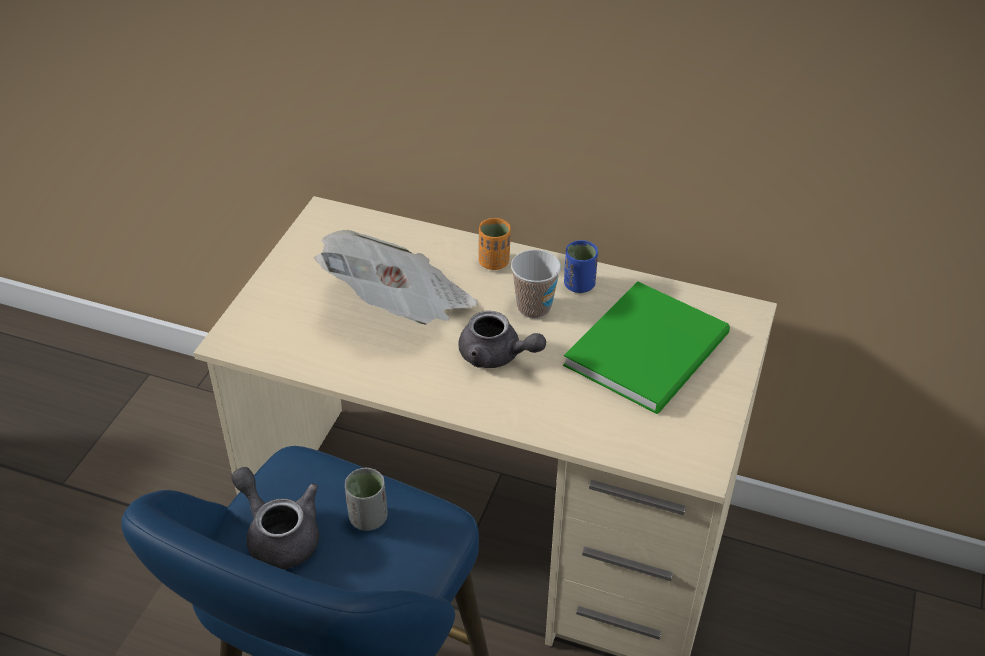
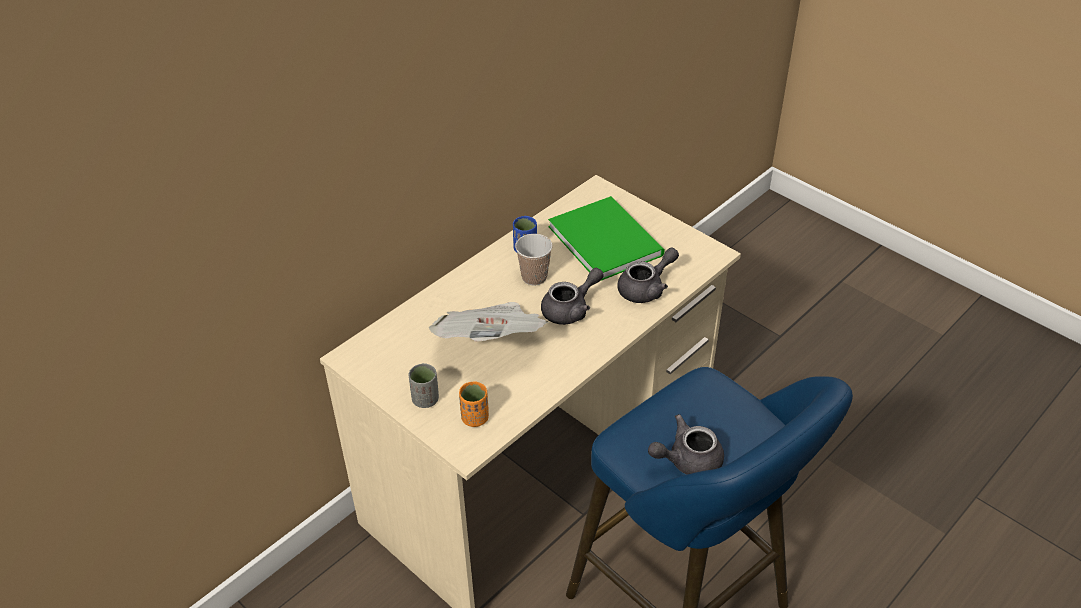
camera: 65 degrees left, 0 degrees up
grey cup [345,468,388,531] -> grey cup moved to [408,363,439,408]
orange cup [479,218,511,270] -> orange cup moved to [459,381,489,427]
none -> grey teapot [617,247,679,303]

